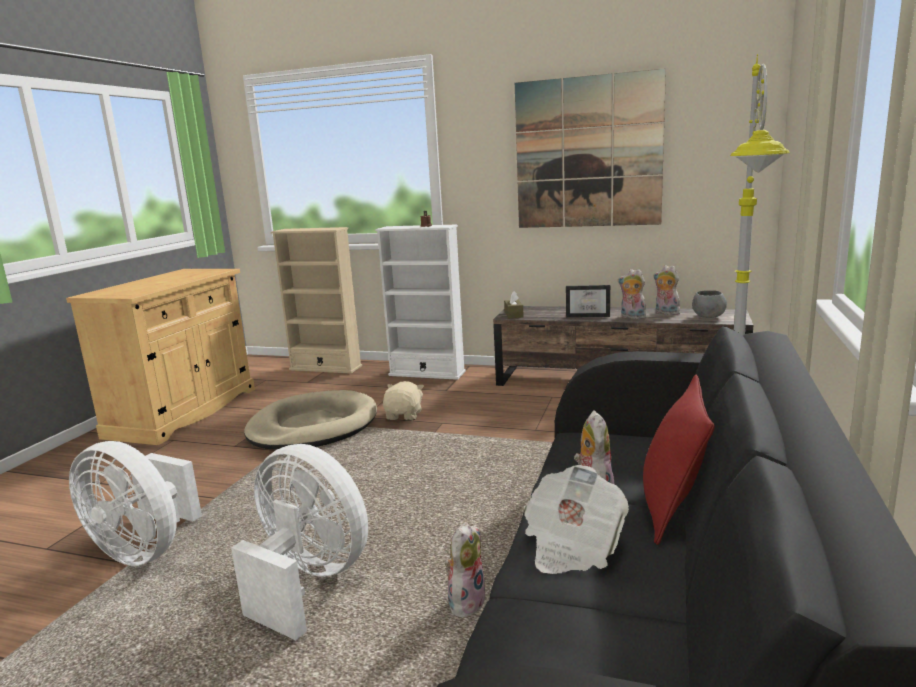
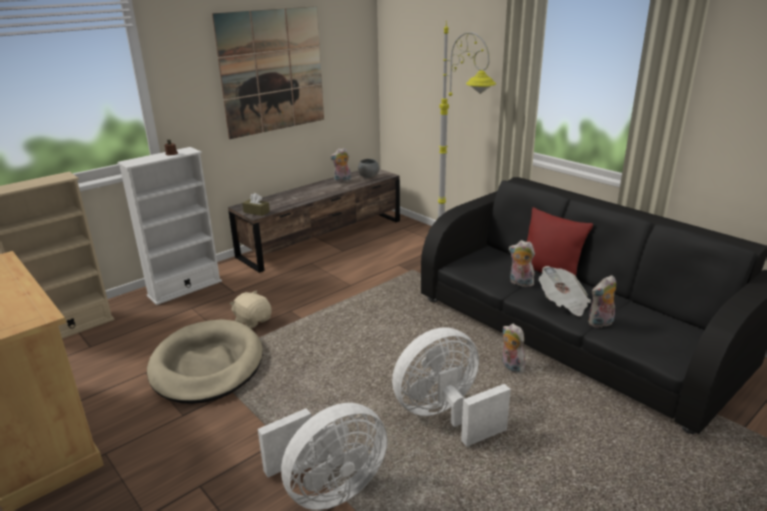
camera: 60 degrees left, 10 degrees up
picture frame [566,285,610,318] -> none
plush toy [618,269,647,319] -> plush toy moved to [588,275,616,328]

